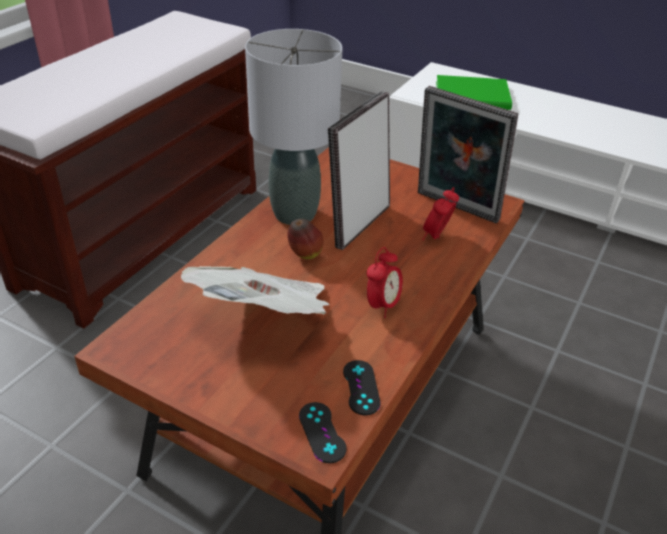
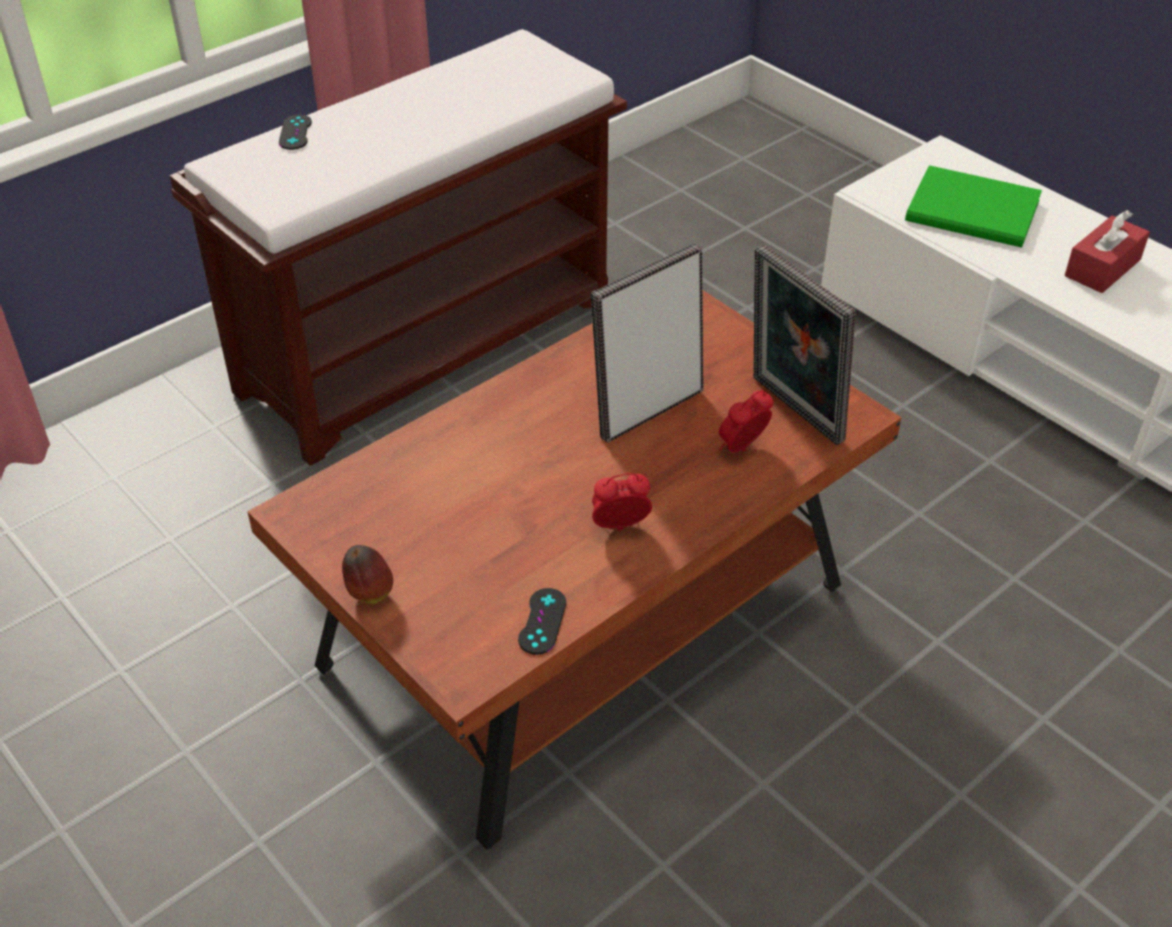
camera: 20 degrees right, 5 degrees up
newspaper [181,266,329,314] -> none
grey table lamp [245,29,343,225] -> none
apple [287,219,323,259] -> apple moved to [342,545,393,604]
black game controller [299,402,347,463] -> black game controller moved to [279,114,312,150]
alarm clock [366,247,403,318] -> alarm clock turned 150 degrees counterclockwise [592,473,652,531]
none -> red tissue box [1065,210,1150,293]

